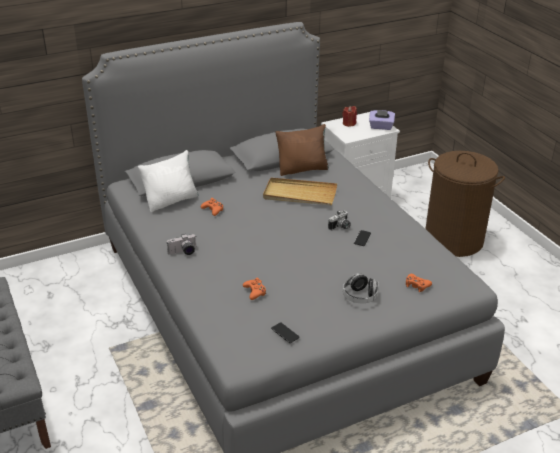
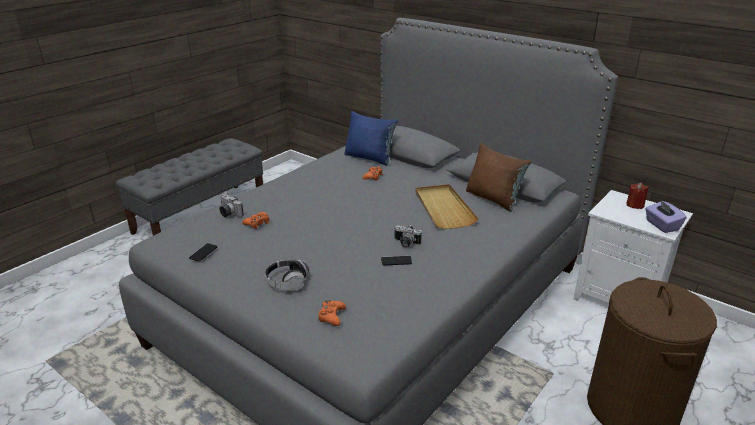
camera: 65 degrees right, 5 degrees down
white pillow [138,150,199,212] -> blue pillow [344,111,398,166]
camera [167,234,196,255] -> camera moved to [220,194,244,217]

